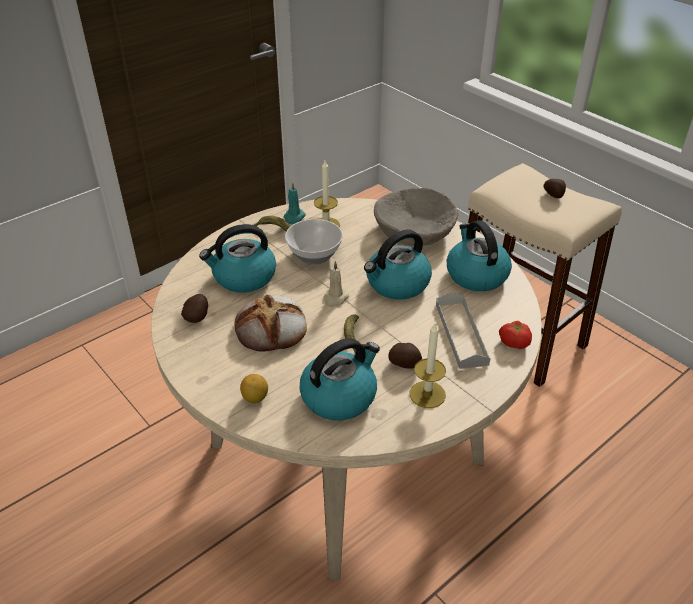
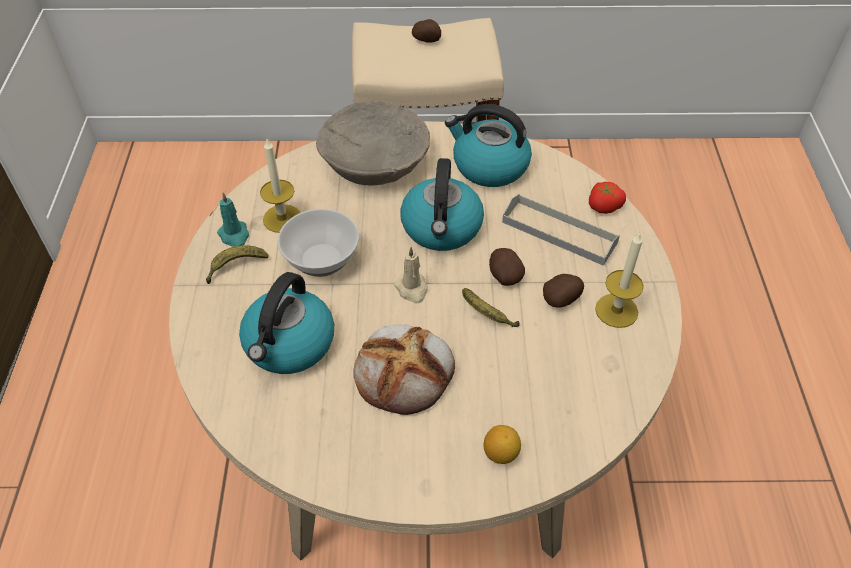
camera: 50 degrees left, 10 degrees up
potato [181,294,208,323] -> potato moved to [489,248,525,286]
kettle [299,338,380,420] -> none

